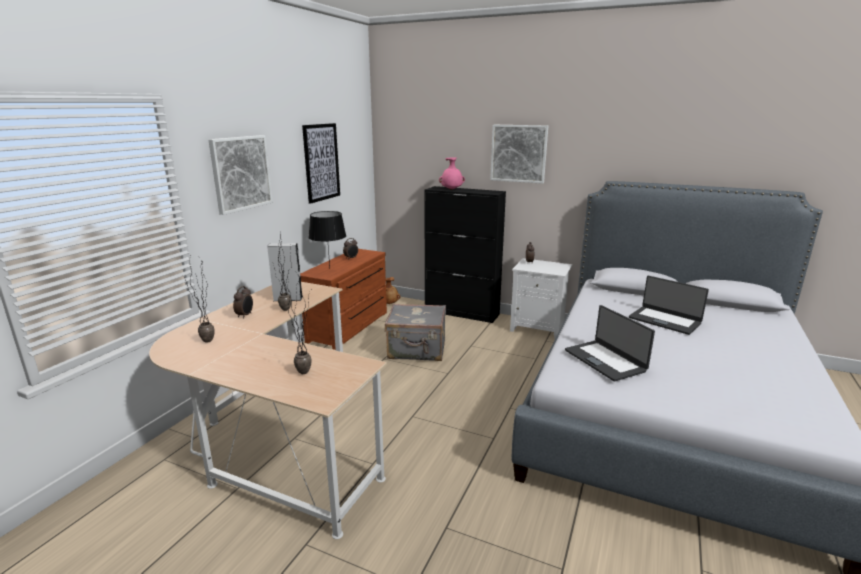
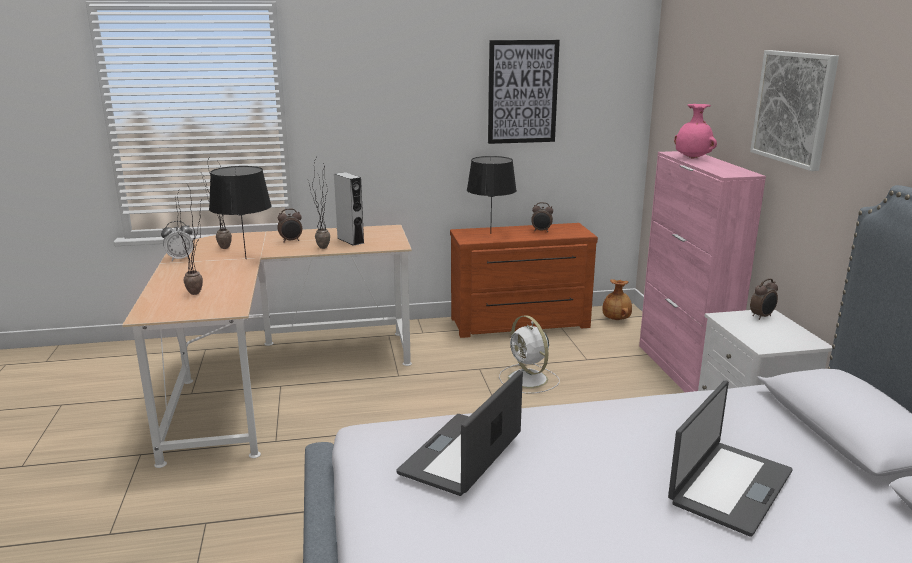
camera: 55 degrees right, 0 degrees up
picture [209,135,273,215] -> none
grey suitcase [385,304,446,361] -> white fan [499,315,560,394]
black cabinet [424,186,506,323] -> pink cabinet [639,151,766,392]
laptop [629,276,709,335] -> laptop turned 150 degrees counterclockwise [668,380,793,537]
none -> alarm clock [161,221,193,261]
none -> black table lamp [209,166,272,258]

